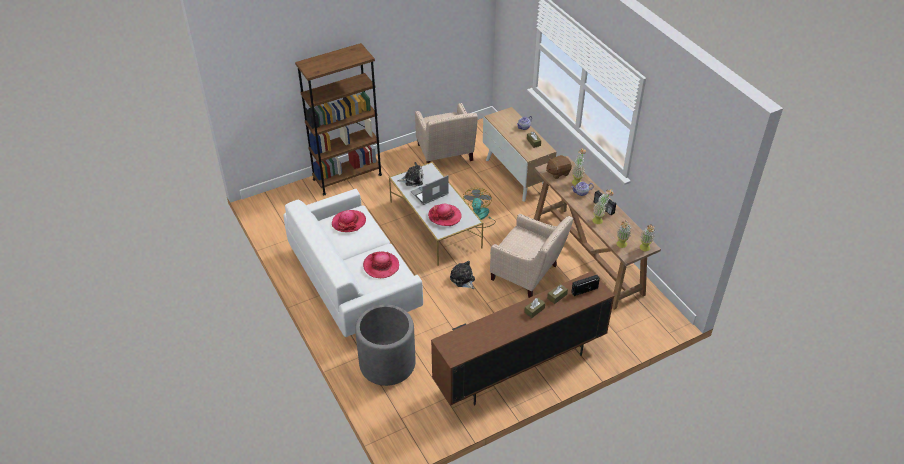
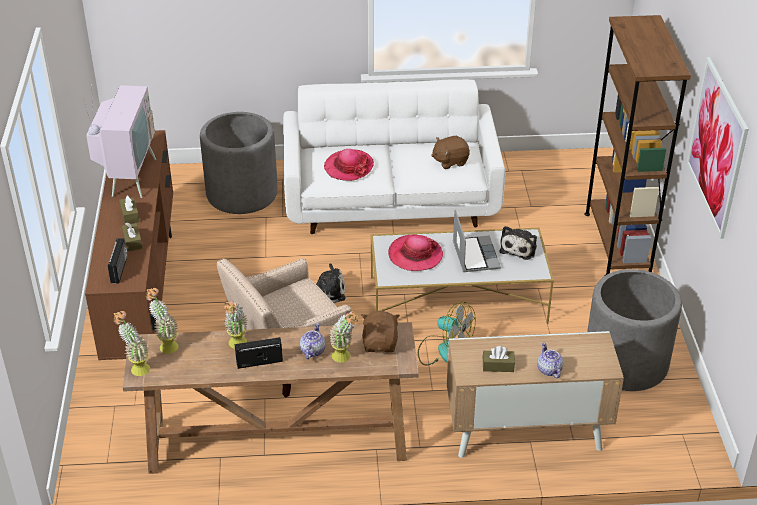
camera: 115 degrees right, 5 degrees down
hat [332,210,366,232] -> brown plush toy [431,136,470,169]
beige armchair [415,103,478,164] -> grey planter [587,269,682,391]
none -> television [83,84,156,198]
none -> picture [686,57,748,239]

